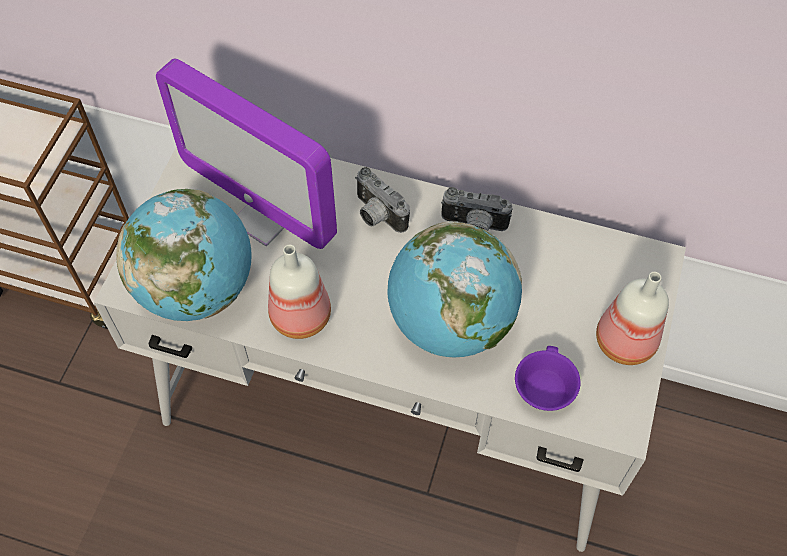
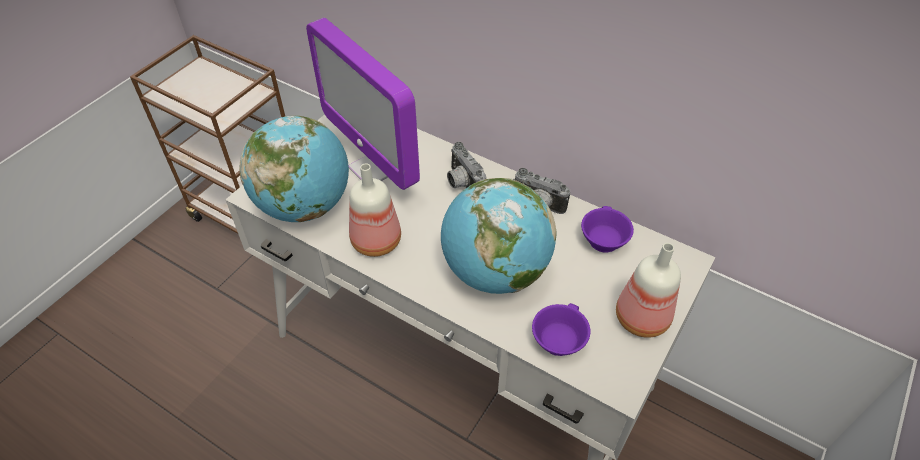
camera: 15 degrees right, 10 degrees down
none -> purple cup [581,206,634,253]

